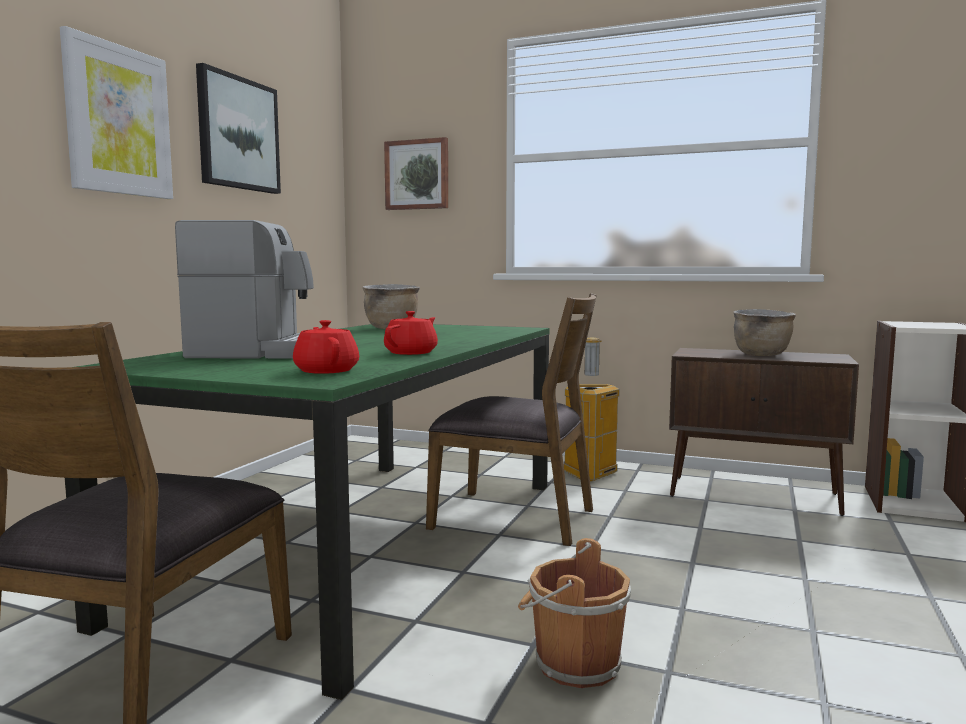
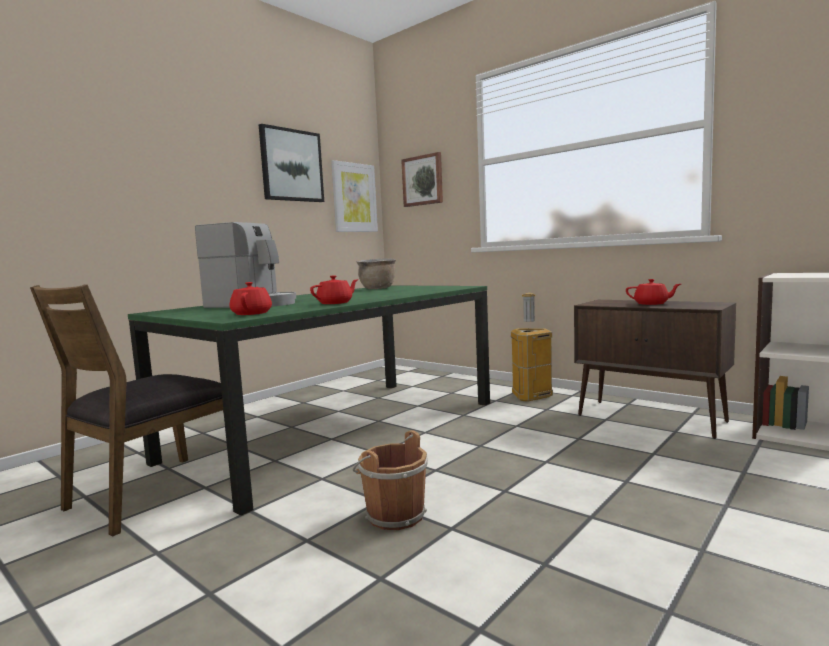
camera: 20 degrees right, 0 degrees up
picture [60,26,173,199] -> picture moved to [331,160,378,232]
brown chair [426,293,597,546] -> none
brown cooking pot [733,309,796,356] -> red teapot [626,279,681,305]

